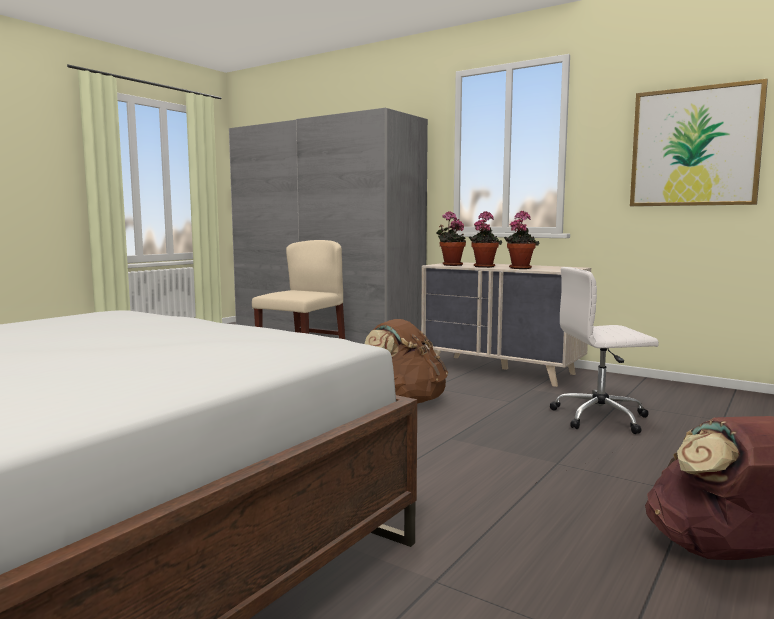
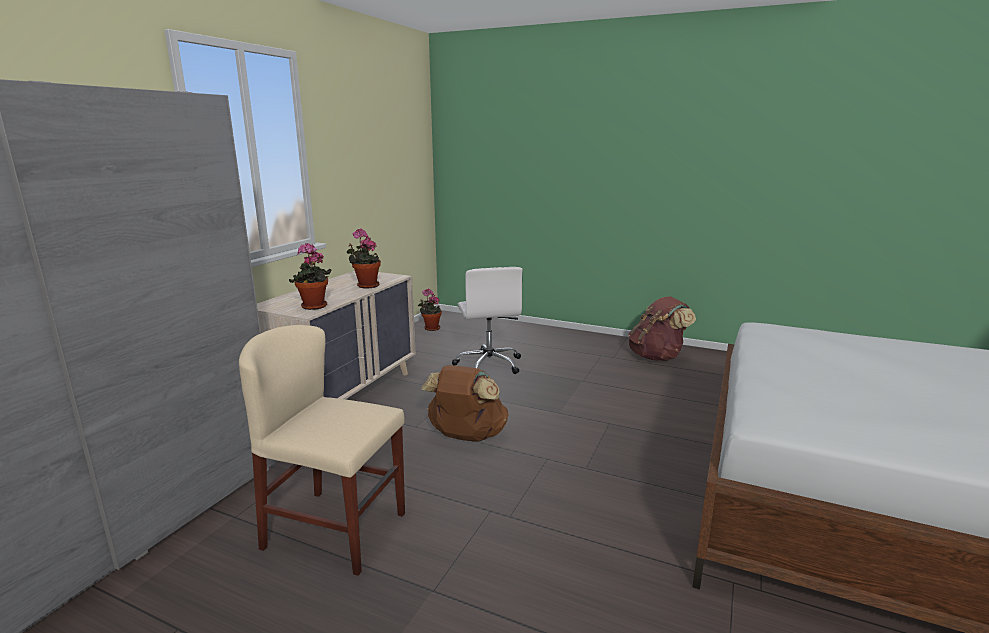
camera: 100 degrees left, 10 degrees up
potted plant [469,211,502,268] -> potted plant moved to [418,289,442,331]
picture [630,79,768,206] -> none

